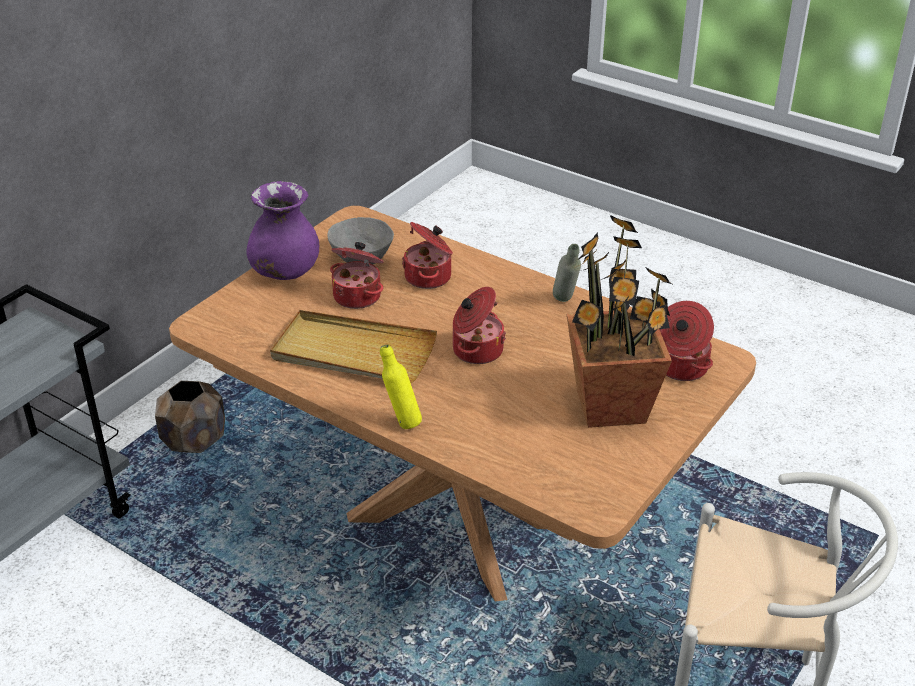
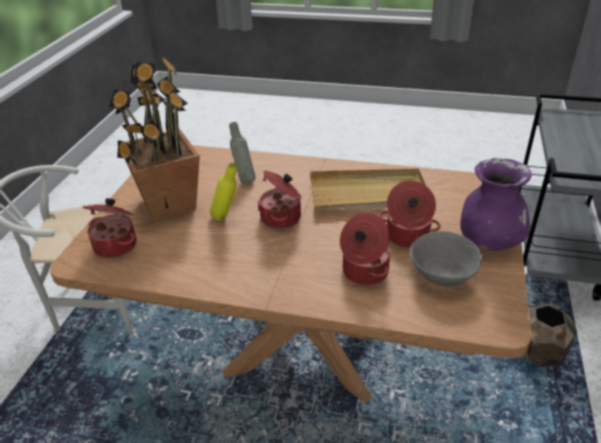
camera: 160 degrees right, 0 degrees up
yellow bottle [380,345,422,429] -> yellow bottle moved to [210,163,237,220]
grey bottle [553,244,581,302] -> grey bottle moved to [229,122,256,183]

